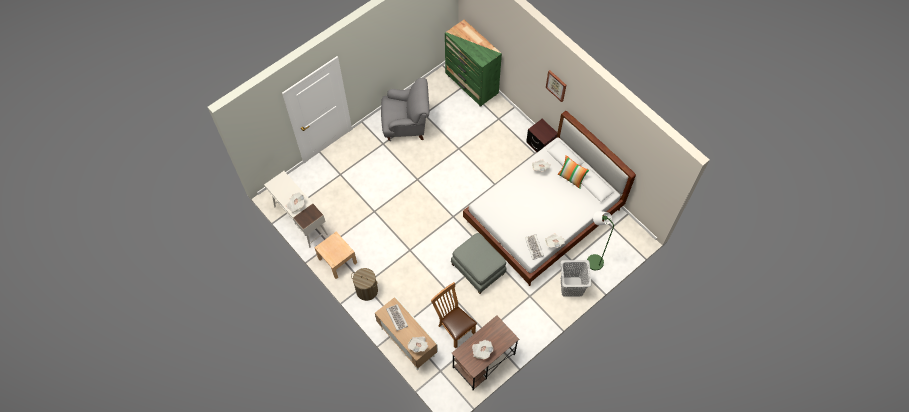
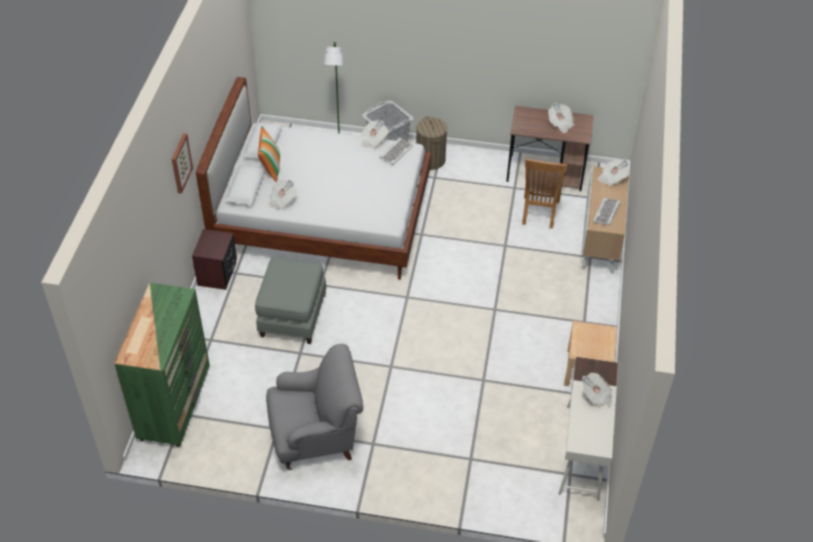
camera: 130 degrees left, 15 degrees down
laundry basket [351,268,378,301] -> laundry basket moved to [416,116,447,170]
grey armchair [381,78,429,141] -> grey armchair turned 120 degrees clockwise [266,344,363,470]
grey ottoman [451,233,506,294] -> grey ottoman moved to [255,257,327,344]

